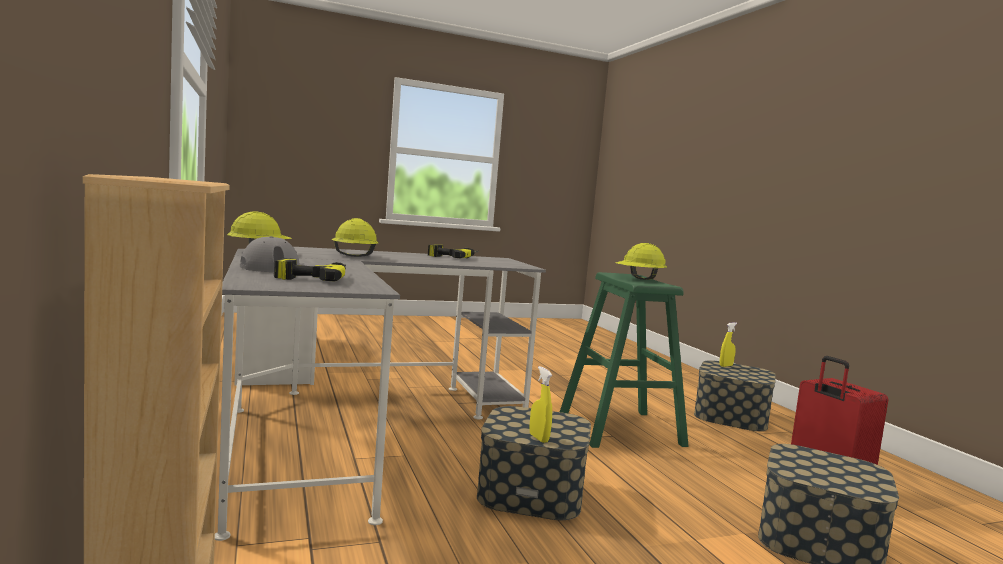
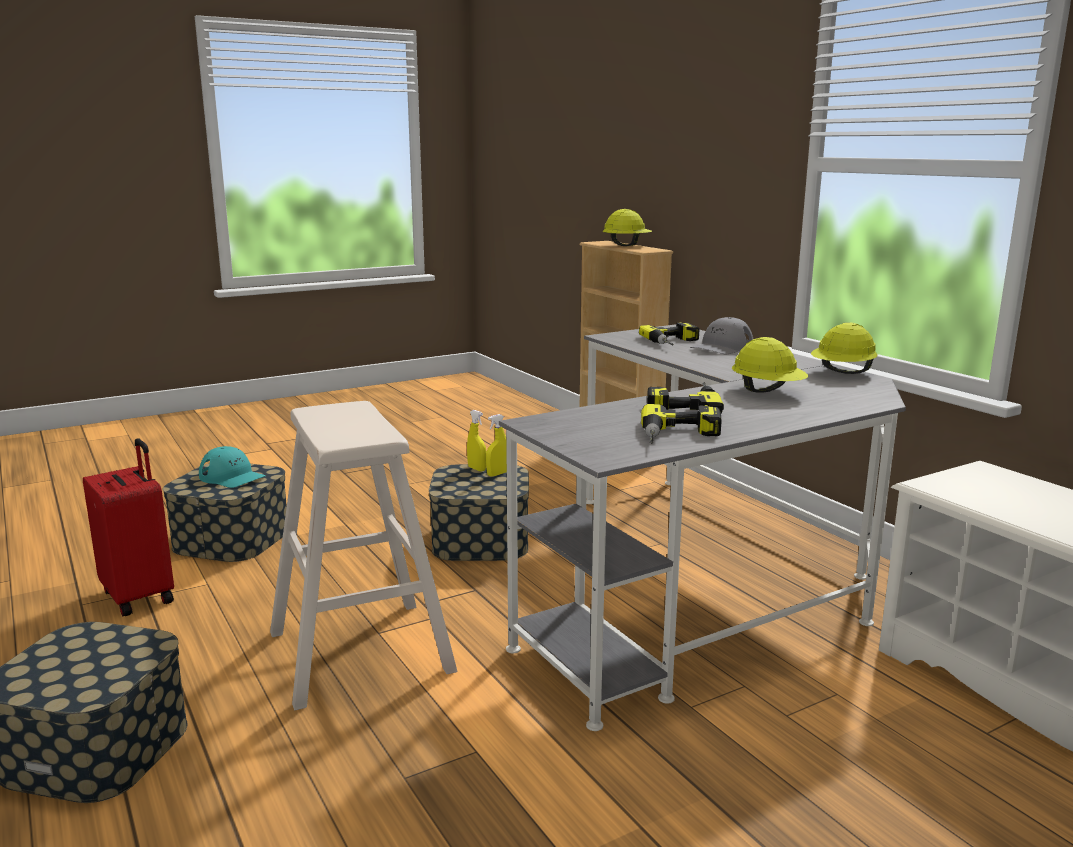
camera: 170 degrees right, 10 degrees up
green stool [560,272,688,448] -> beige stool [270,401,457,710]
yellow hard hat [616,243,667,280] -> yellow hard hat moved to [602,209,652,246]
yellow spray bottle [720,322,737,367] -> yellow spray bottle moved to [486,414,507,477]
none -> turquoise cap [199,446,266,488]
none -> power drill [647,383,724,414]

